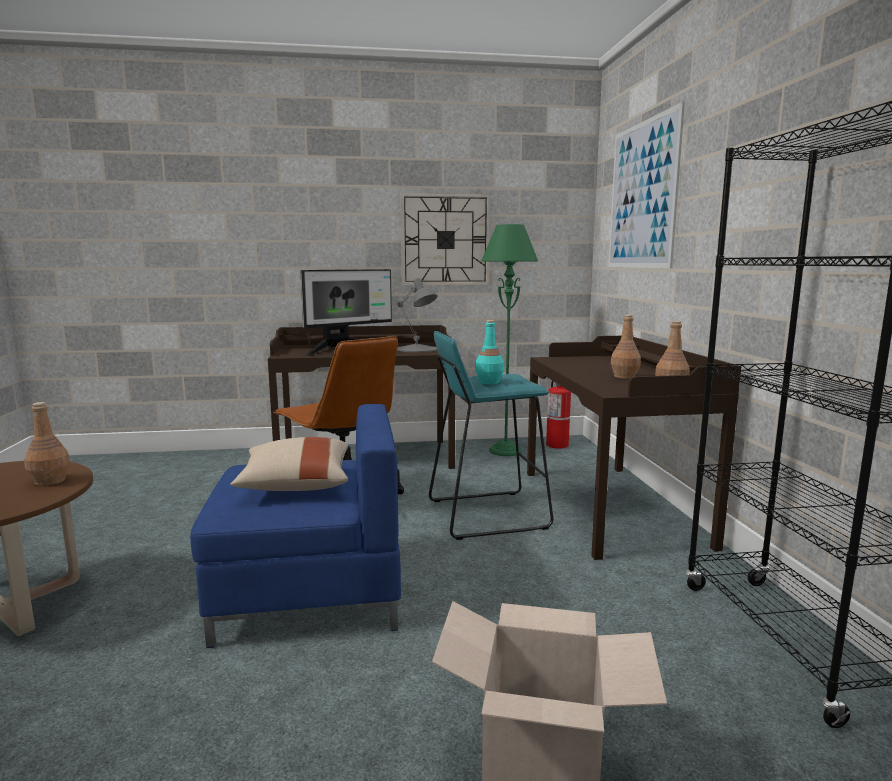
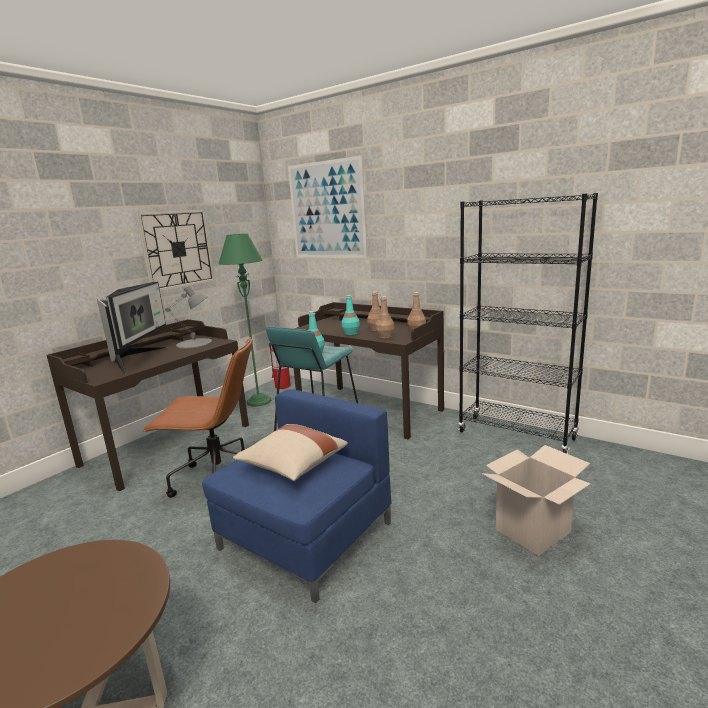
camera: 45 degrees left, 5 degrees up
brown bottle [24,402,70,486] -> brown bottle moved to [375,296,394,339]
none -> turquoise bottle [342,295,360,335]

